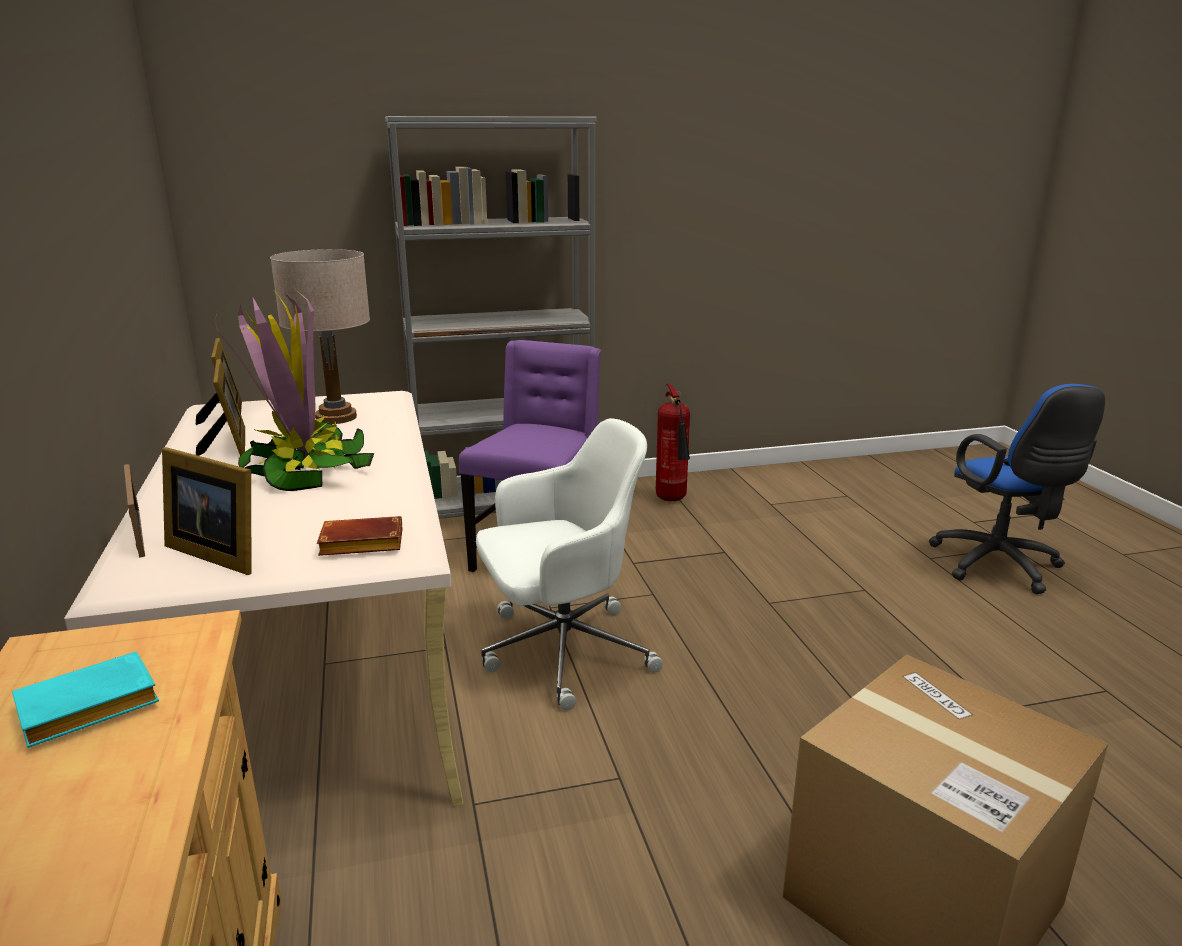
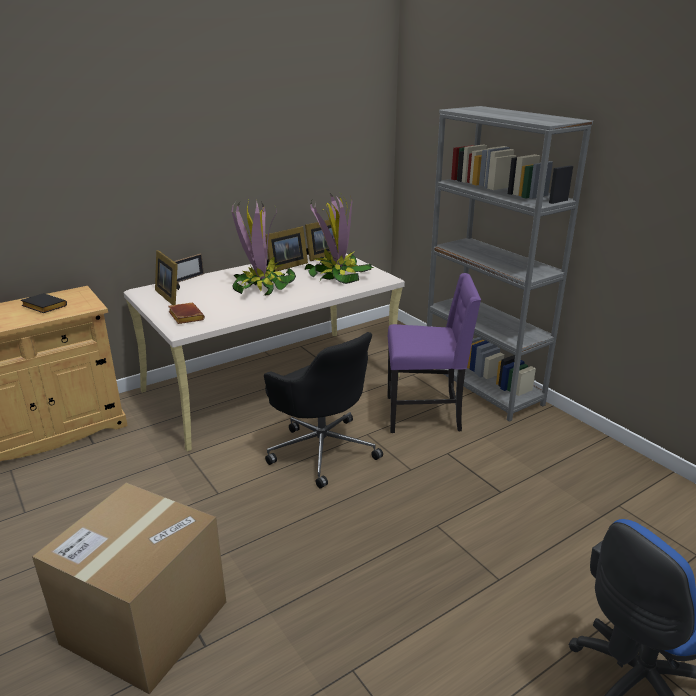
camera: 70 degrees right, 5 degrees up
turquoise book [12,651,159,748] -> black book [21,293,67,313]
picture frame [162,447,251,575] -> picture frame turned 45 degrees counterclockwise [155,250,180,305]
beige table lamp [270,249,370,424] -> potted plant [304,193,374,284]
white office chair [476,418,663,710] -> black office chair [264,332,383,488]
fire extinguisher [656,383,690,501] -> none

